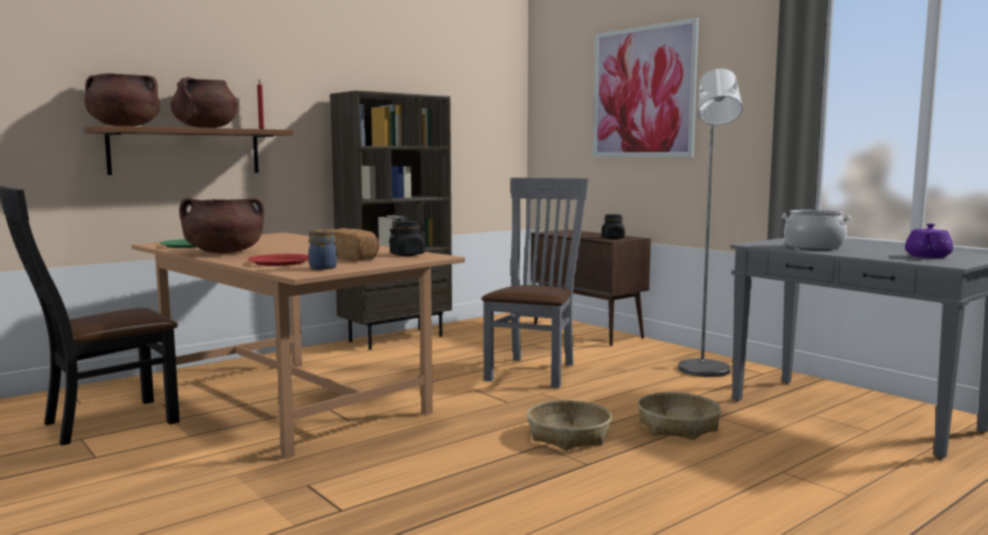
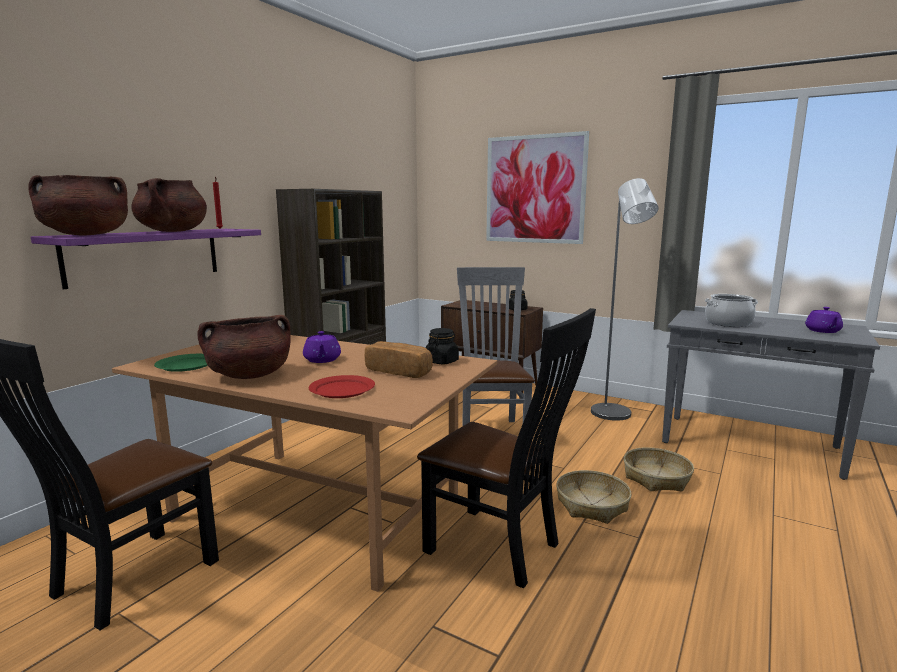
camera: 20 degrees left, 5 degrees up
brown shelf [85,126,293,175] -> purple shelf [31,229,261,290]
jar [309,229,337,270] -> none
none -> purple teapot [303,331,341,363]
none -> black chair [417,308,596,589]

